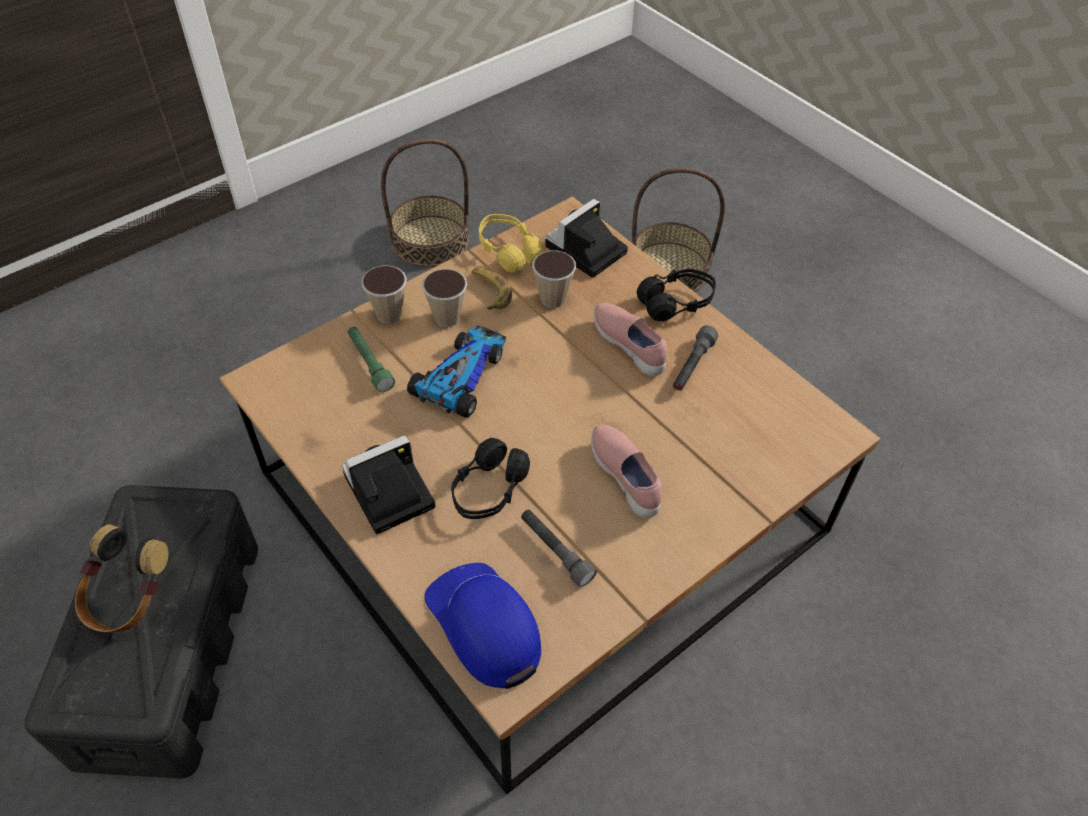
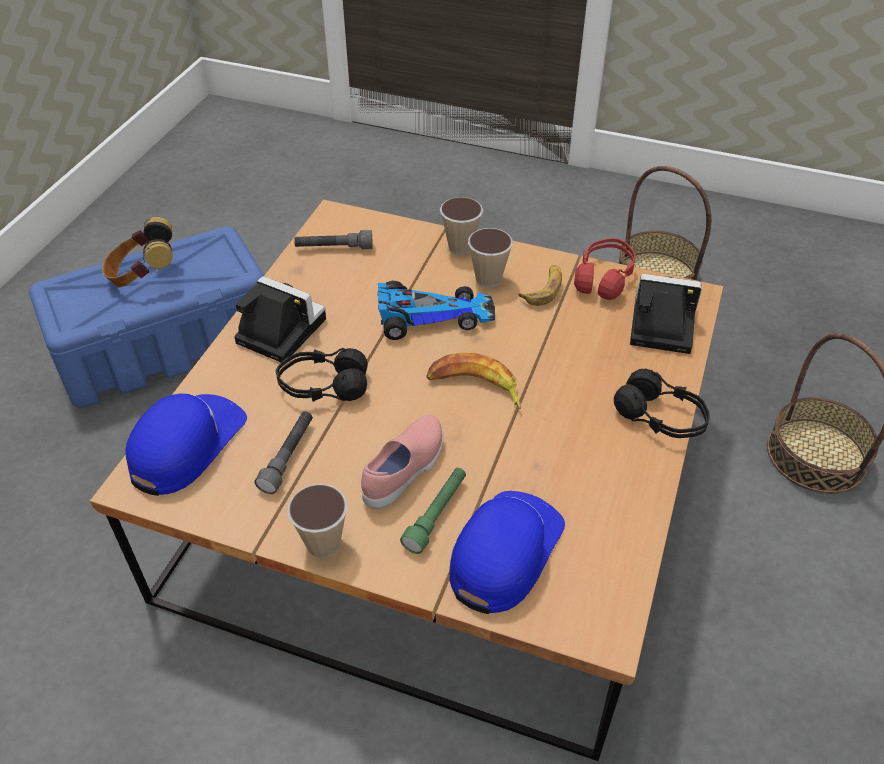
camera: 60 degrees right, 5 degrees down
black storage box [24,485,258,779] -> blue storage box [29,226,264,408]
green flashlight [348,327,395,392] -> green flashlight moved to [400,468,466,554]
yellow headphones [479,214,544,273] -> red headphones [574,238,636,300]
cup [532,251,576,308] -> cup moved to [287,484,347,558]
pink shoe [594,303,667,376] -> none
grey flashlight [673,326,718,391] -> grey flashlight moved to [294,230,373,249]
none -> banana [426,353,521,409]
none -> blue cap [449,491,565,614]

